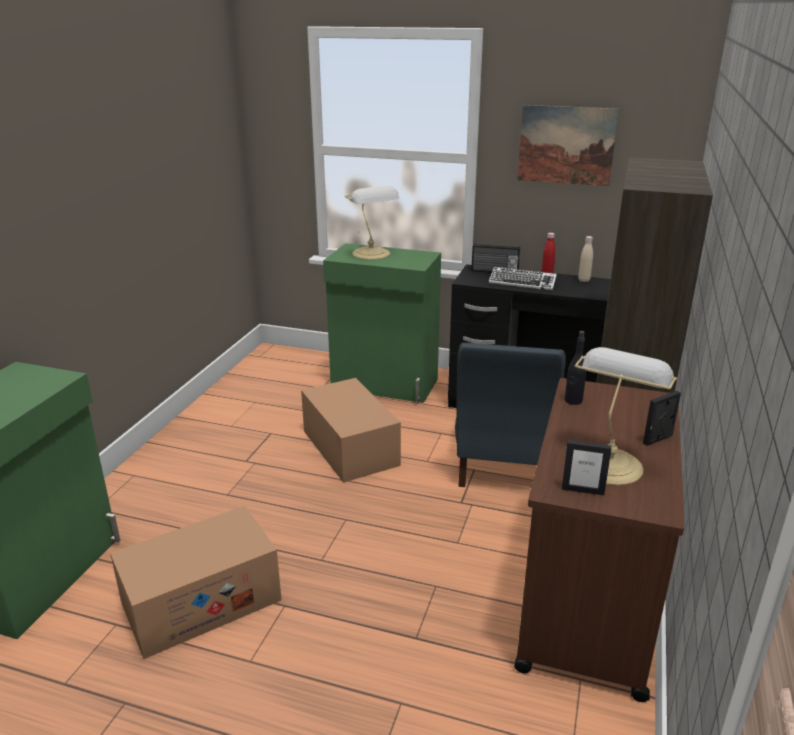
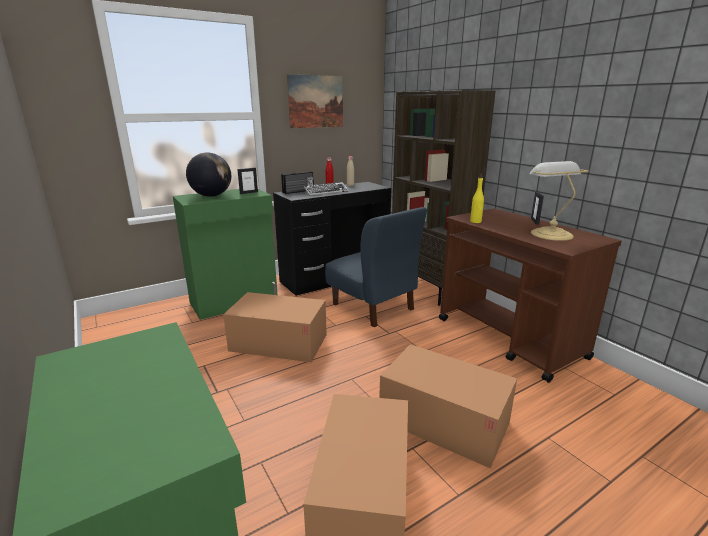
camera: 50 degrees left, 5 degrees down
table lamp [344,185,399,260] -> globe [186,153,231,197]
picture frame [562,440,611,495] -> picture frame moved to [237,168,258,194]
black bottle [565,331,587,405] -> yellow bottle [470,174,484,223]
none -> cardboard box [379,344,517,469]

